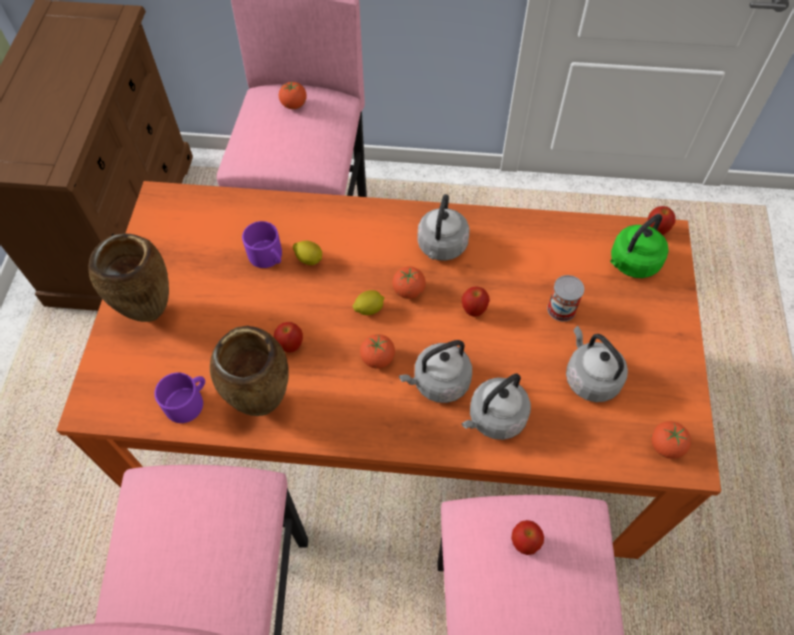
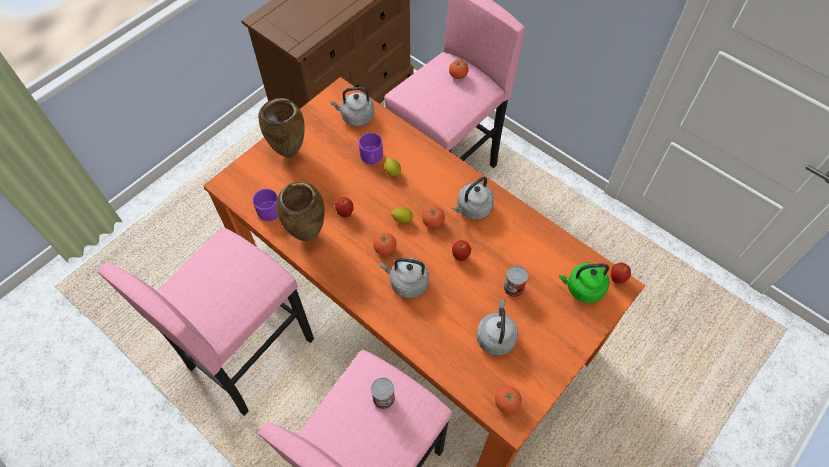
camera: 35 degrees right, 0 degrees up
grey kettle [462,374,531,440] -> grey kettle moved to [330,87,374,127]
apple [511,520,544,555] -> can [371,377,395,409]

